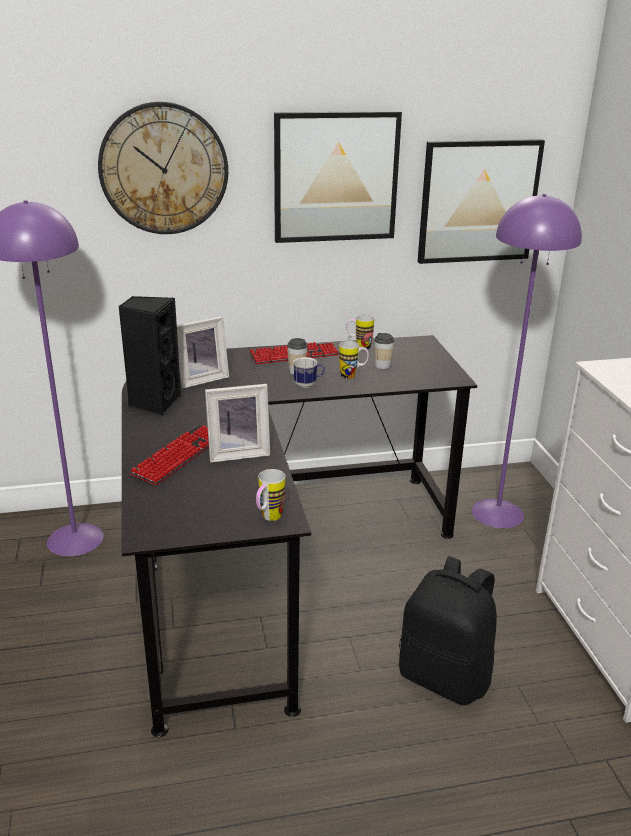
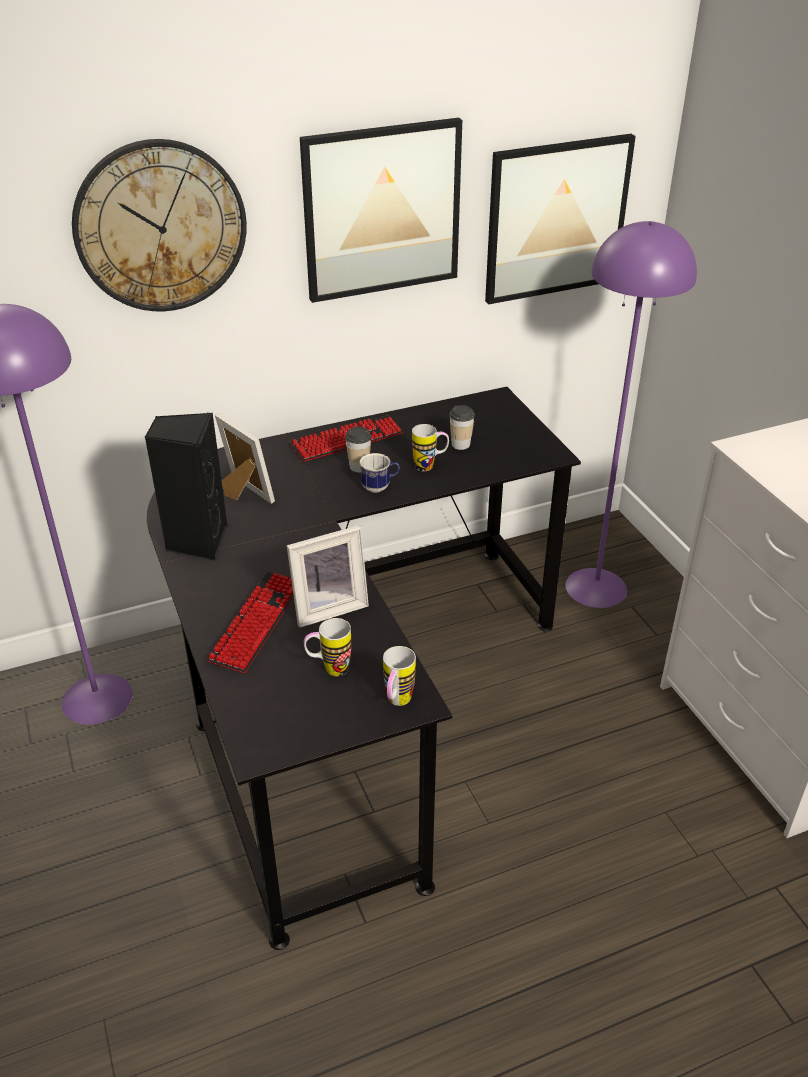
camera: 10 degrees left, 10 degrees up
picture frame [177,316,229,388] -> picture frame turned 90 degrees counterclockwise [215,413,275,504]
mug [346,315,374,350] -> mug moved to [304,618,351,676]
black backpack [399,556,497,705] -> none

